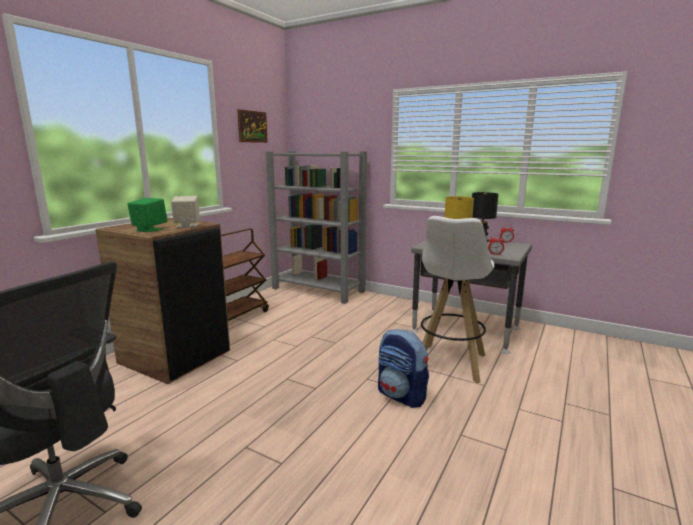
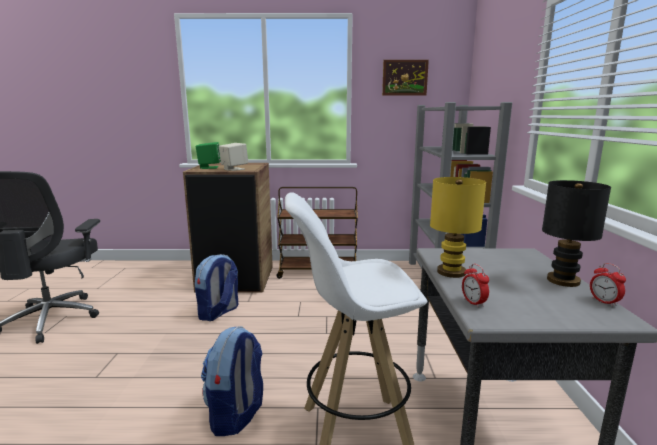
camera: 60 degrees right, 0 degrees up
none -> backpack [195,254,238,321]

